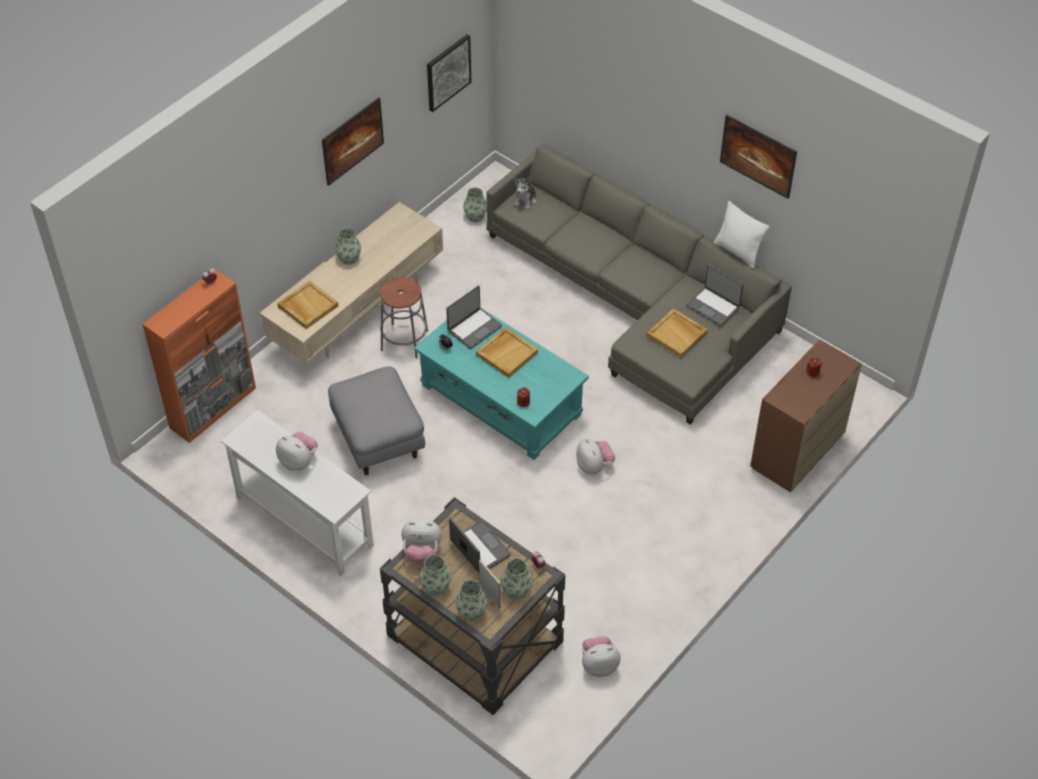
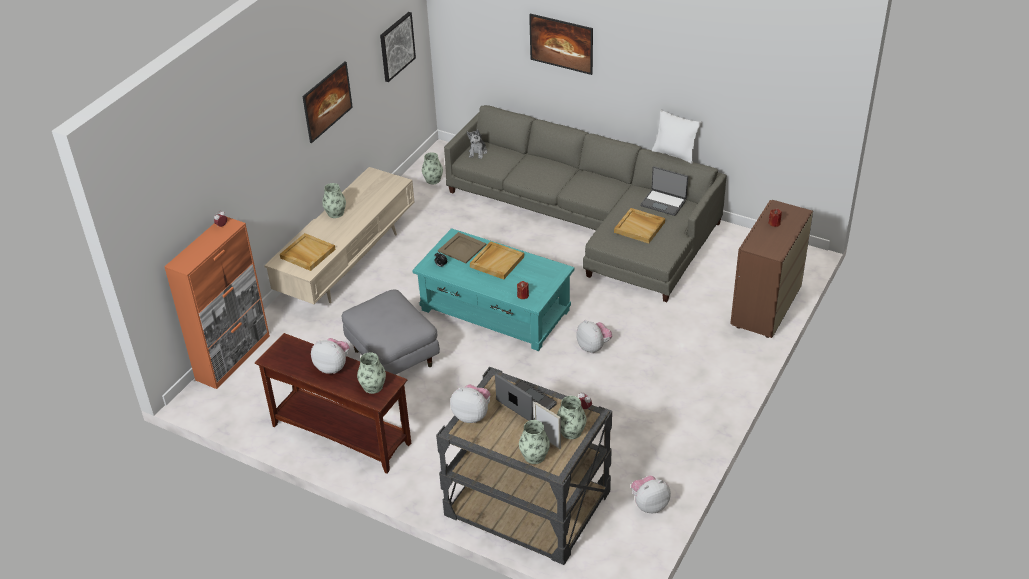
camera: 10 degrees left, 10 degrees down
white console table [221,410,374,576] -> brown console table [255,333,411,474]
grey stool [380,277,428,358] -> none
plush toy [402,518,442,564] -> plush toy turned 150 degrees counterclockwise [450,384,490,423]
vase [420,555,451,596] -> vase moved to [357,352,386,394]
laptop [446,286,502,349] -> beige tray [438,232,486,263]
picture [720,115,797,199] -> picture moved to [529,14,593,75]

